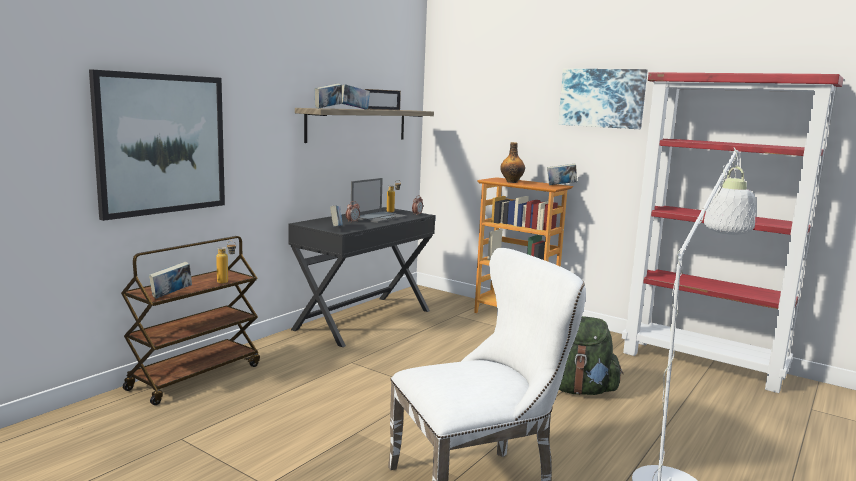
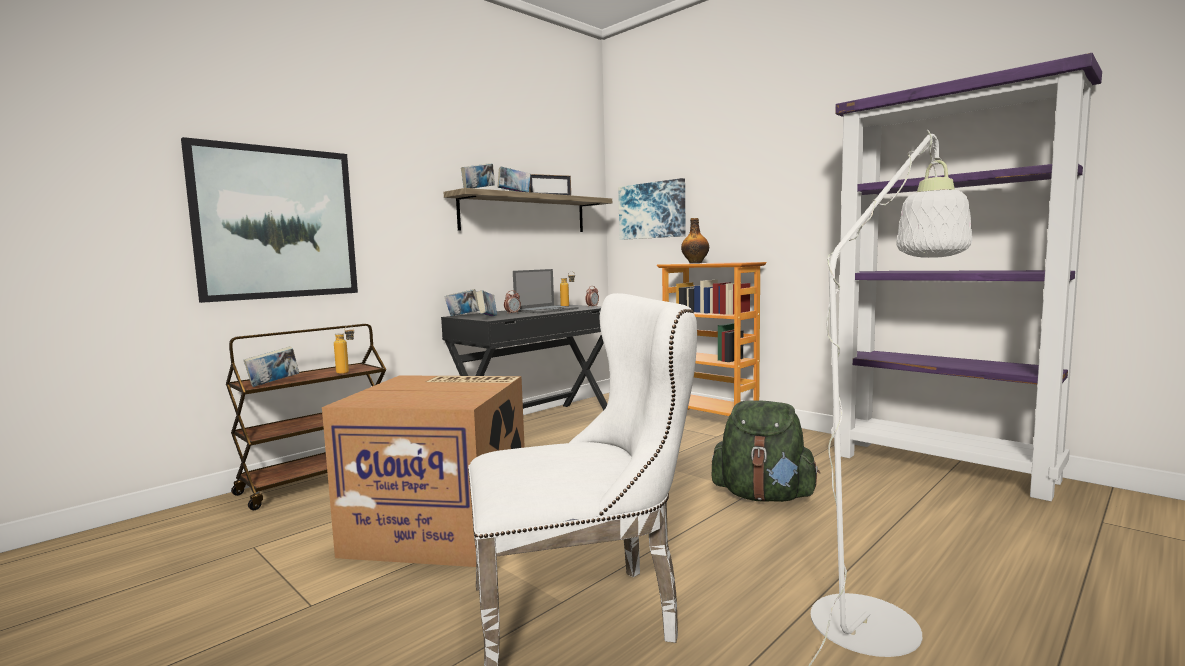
camera: 10 degrees right, 5 degrees down
book [547,163,577,185] -> book moved to [444,289,479,316]
picture [558,69,648,129] -> picture moved to [618,178,686,240]
red bookcase [622,72,844,393] -> purple bookcase [832,53,1102,501]
none -> cardboard box [322,375,525,567]

